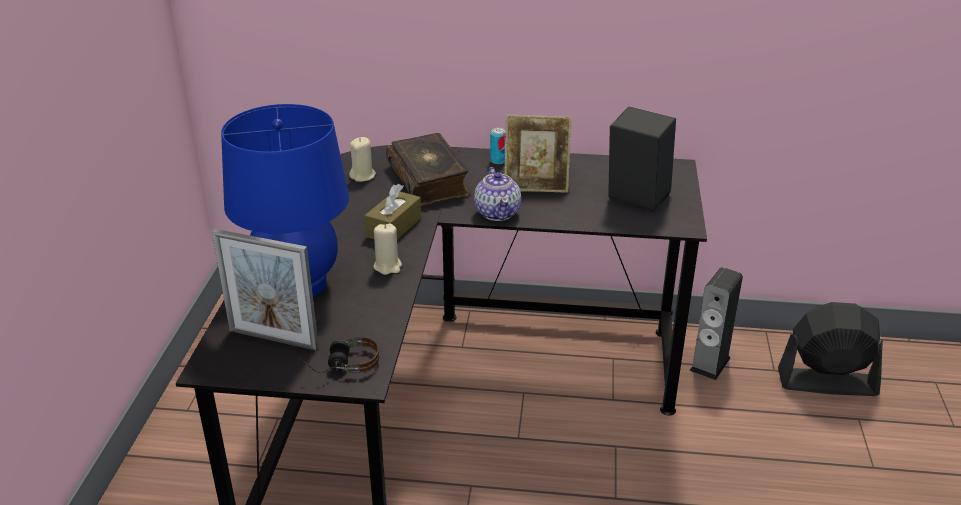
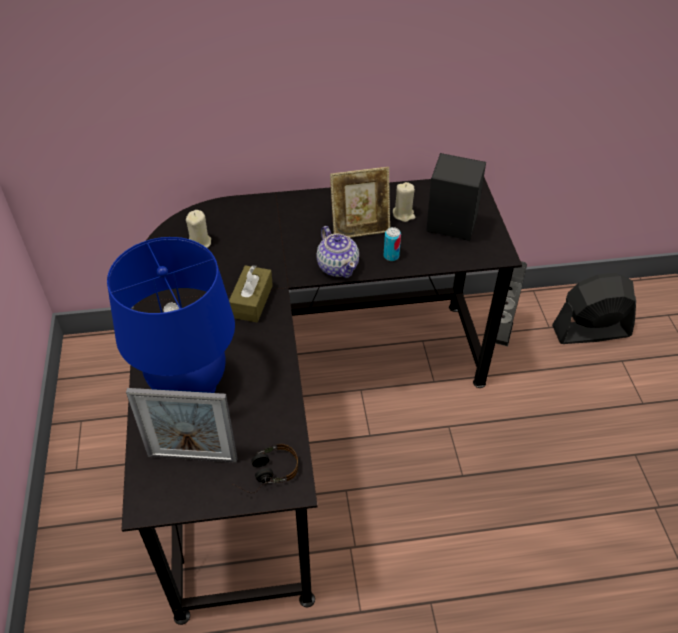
camera: 15 degrees left, 15 degrees up
beige candle [374,223,402,275] -> beige candle moved to [393,182,415,222]
book [386,133,471,206] -> none
can [490,128,506,164] -> can moved to [384,227,401,261]

